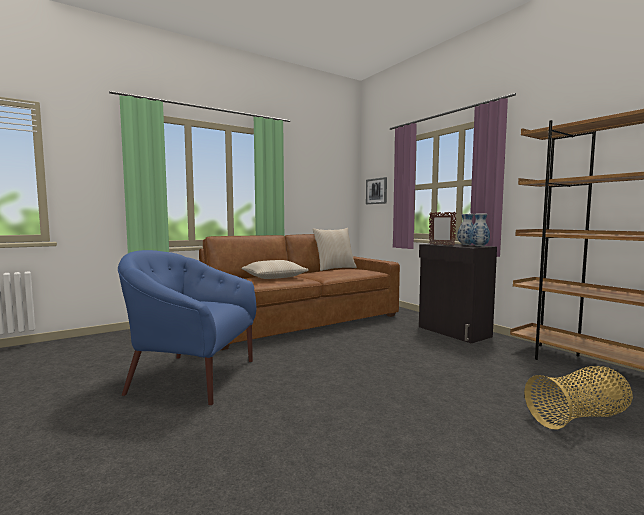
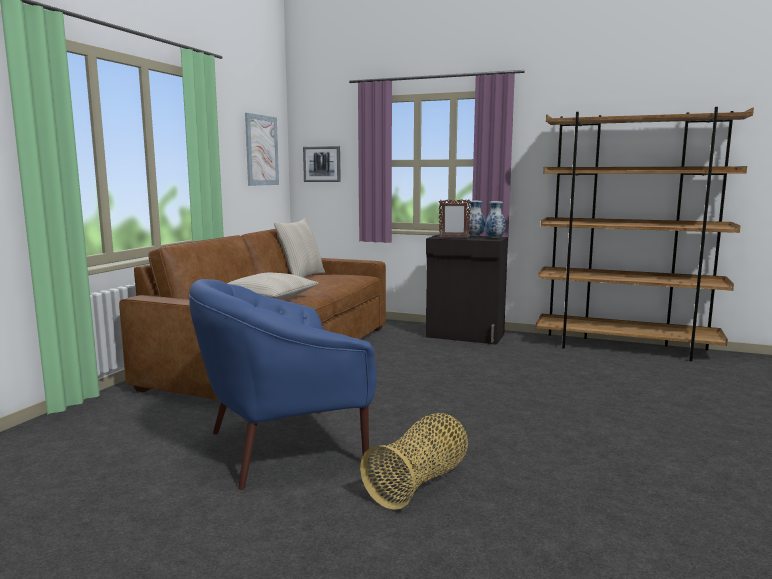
camera: 35 degrees left, 5 degrees up
basket [524,366,633,429] -> basket moved to [360,413,468,510]
none -> picture [245,113,279,186]

